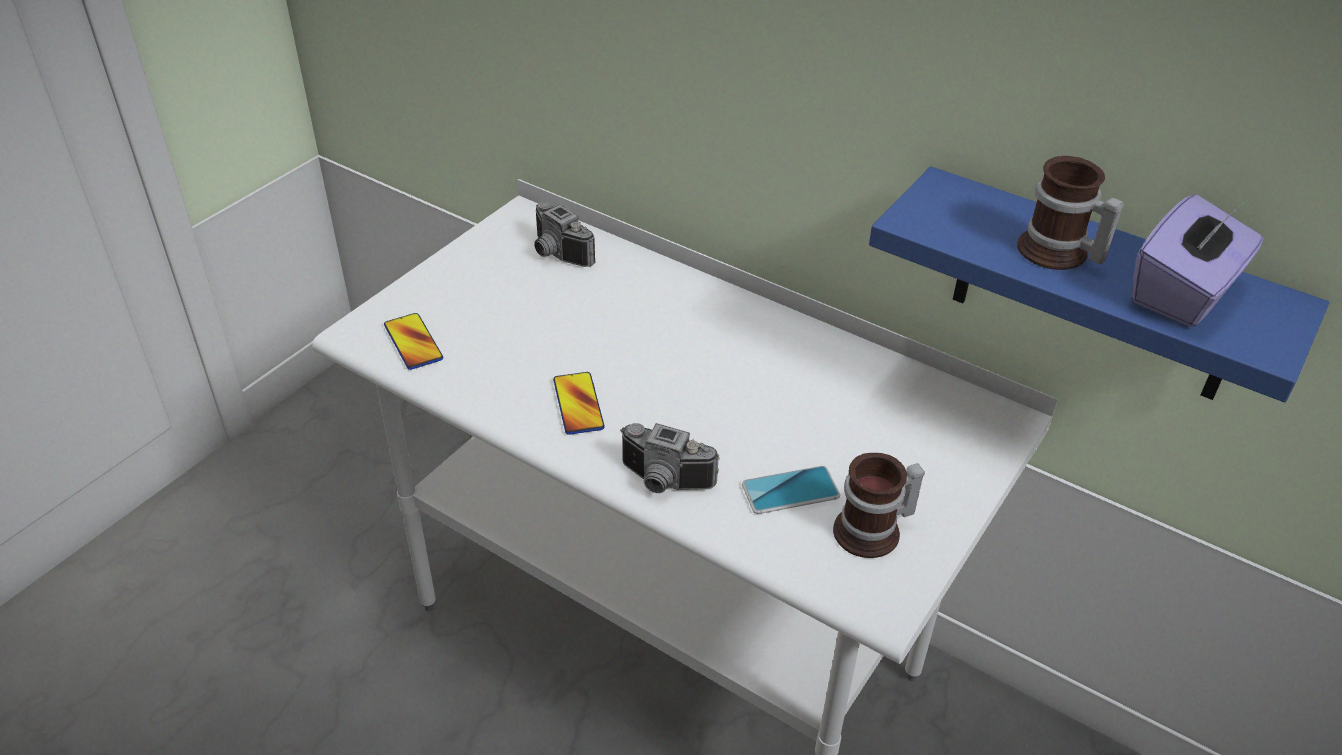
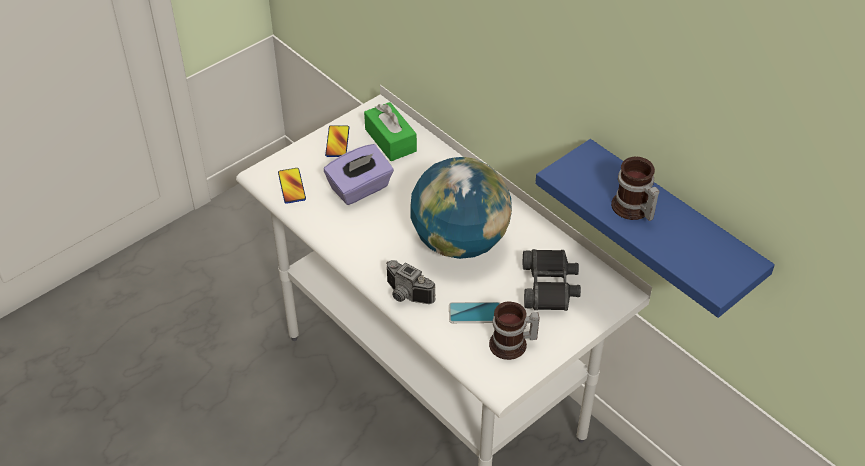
camera: 15 degrees right, 5 degrees up
camera [534,201,596,267] -> green tissue box [364,102,417,161]
phone [553,372,605,435] -> phone moved to [325,125,349,157]
purple tissue box [1132,195,1263,327] -> purple tissue box moved to [324,144,394,205]
none -> globe [411,157,512,259]
none -> black binoculars [523,249,581,311]

